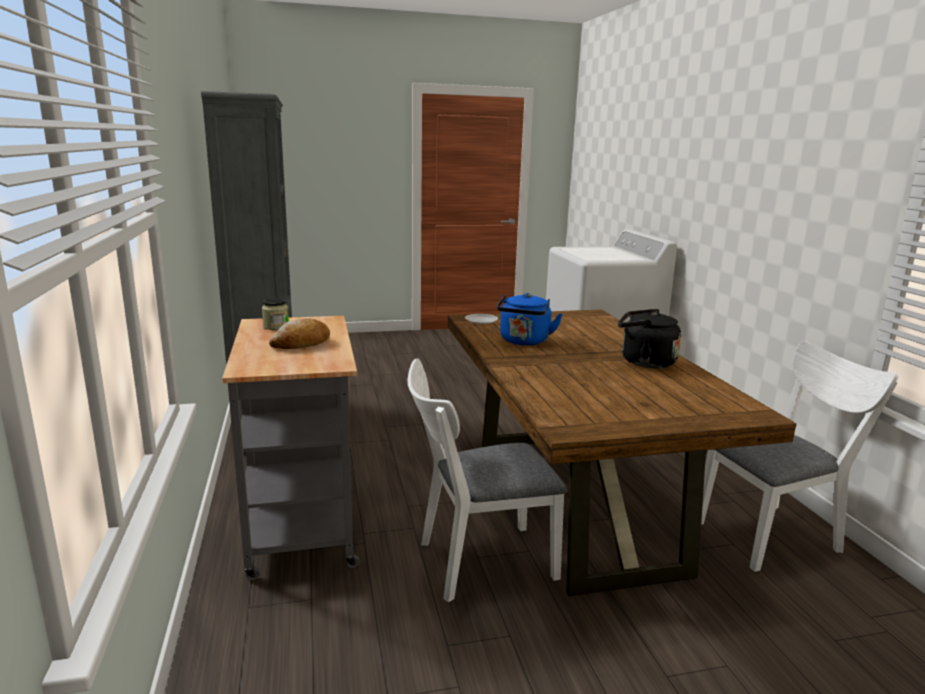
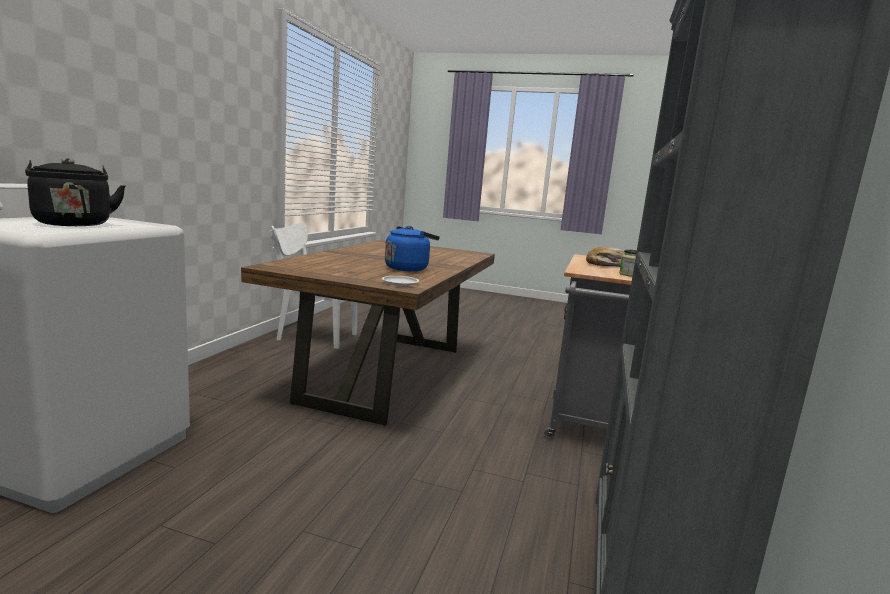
camera: 150 degrees left, 5 degrees down
white chair [408,358,567,602] -> none
black kettle [618,309,681,368] -> black kettle moved to [25,159,126,226]

